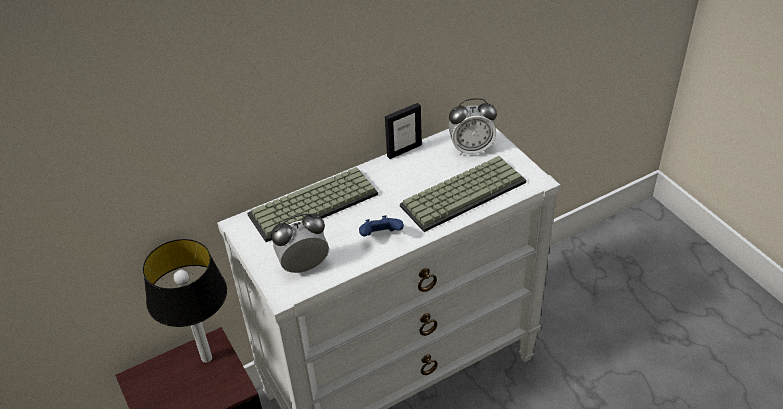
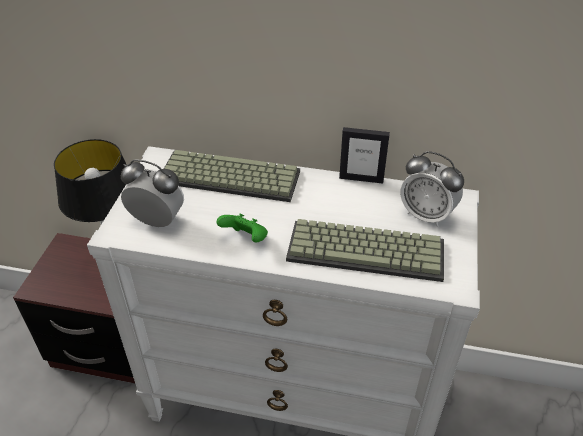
camera: 40 degrees right, 0 degrees up
blue game controller [359,215,404,237] -> green game controller [217,213,268,243]

